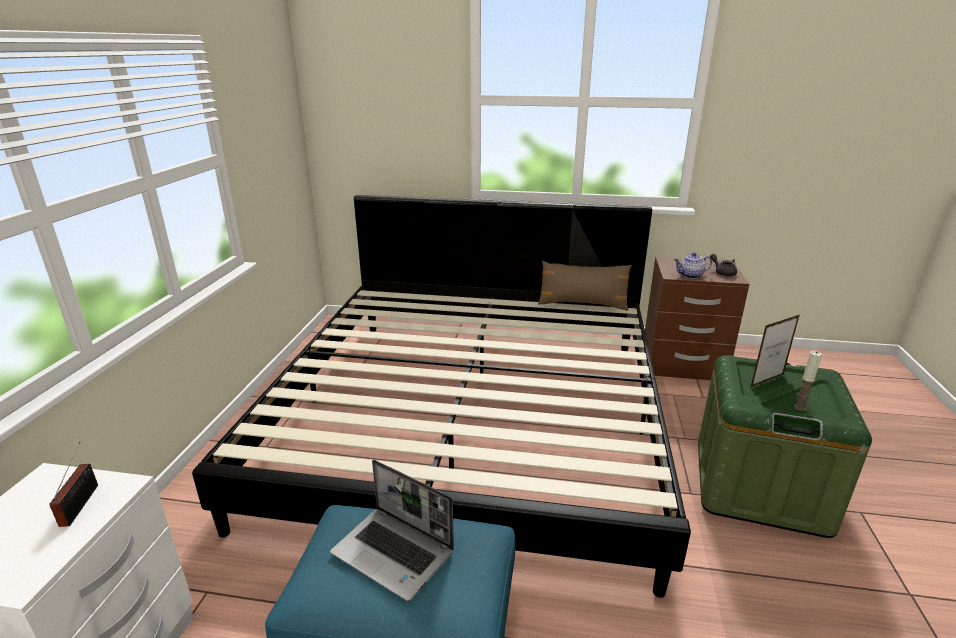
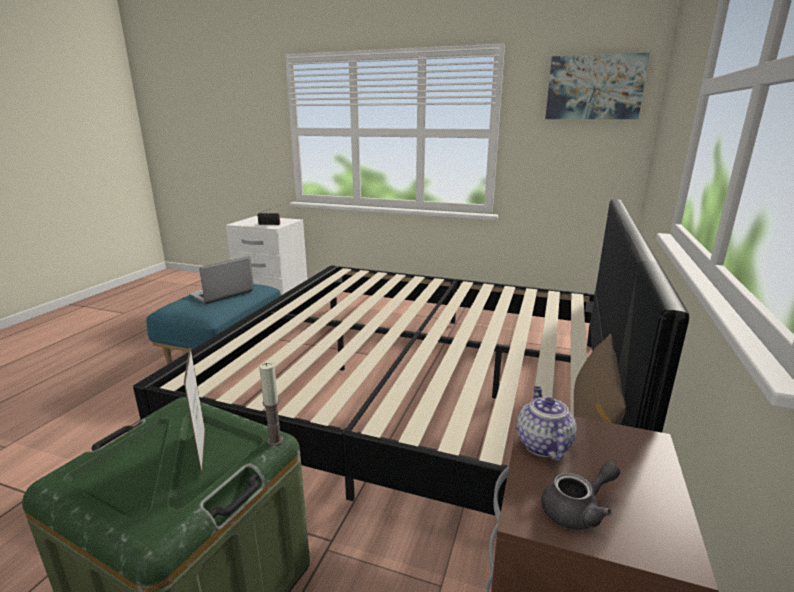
camera: 100 degrees right, 5 degrees down
candle [794,351,822,411] -> candle moved to [259,362,283,446]
none -> picture [545,53,650,119]

